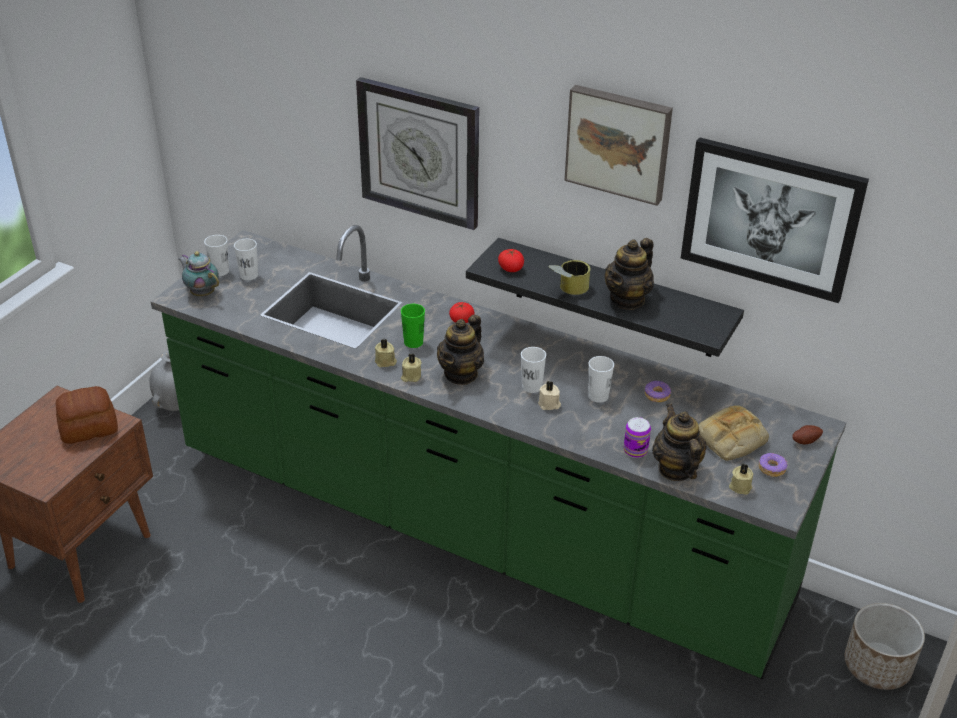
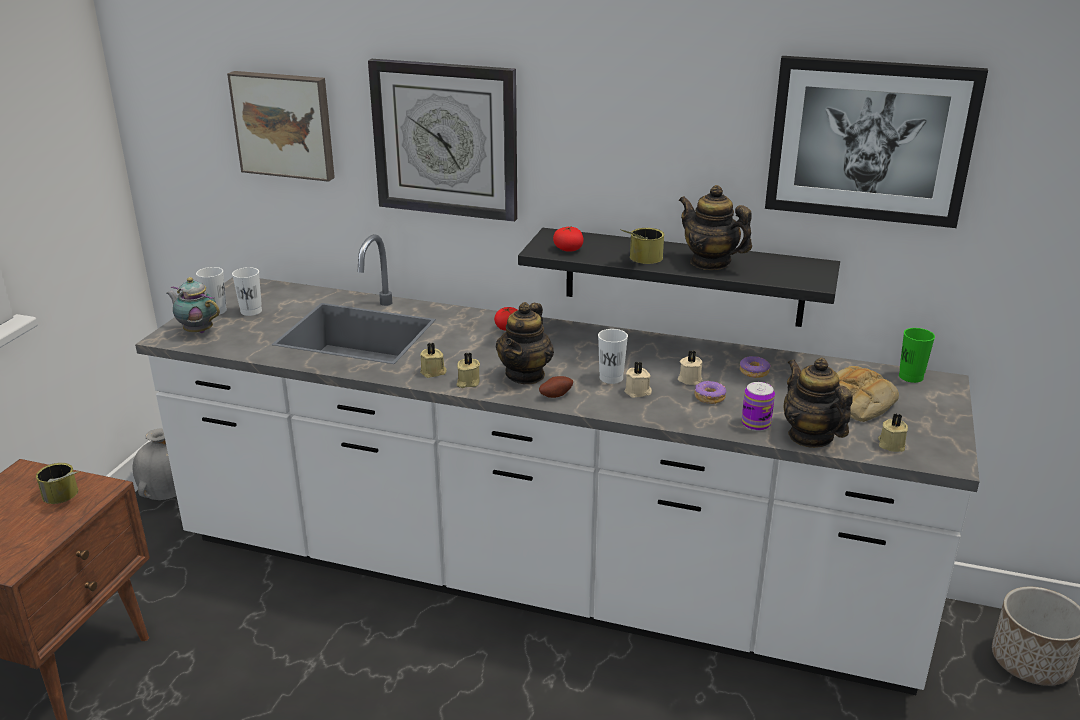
camera: 10 degrees left, 10 degrees down
bread [56,386,118,444] -> can [36,463,80,504]
green counter [151,225,846,679] -> white counter [135,234,980,695]
green cup [401,304,425,348] -> green cup moved to [899,328,935,383]
picture [564,85,673,206] -> picture moved to [227,71,335,182]
white cup [588,356,614,403] -> beige candle [678,350,703,385]
teapot [605,238,654,310] -> teapot turned 105 degrees clockwise [679,185,752,270]
donut [759,453,787,477] -> donut moved to [694,381,726,404]
potato [792,425,823,444] -> potato moved to [539,376,573,398]

